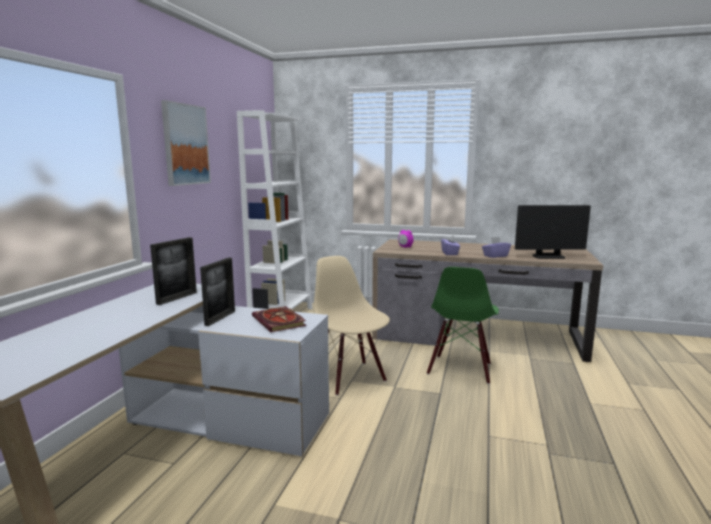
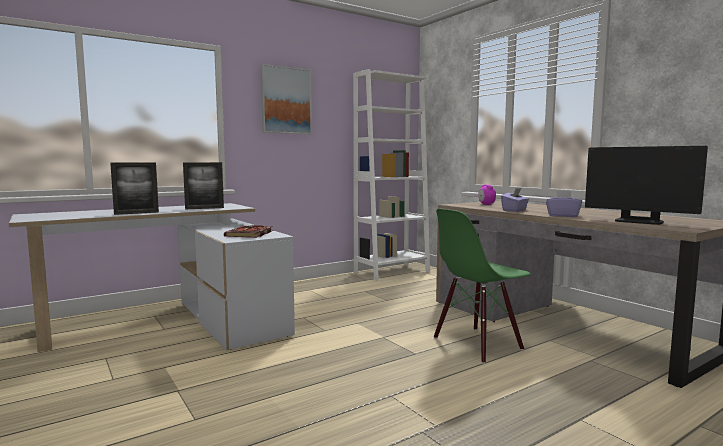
camera: 40 degrees right, 5 degrees down
picture frame [200,258,235,326] -> picture frame moved to [110,163,159,215]
beige chair [314,256,390,396] -> none

